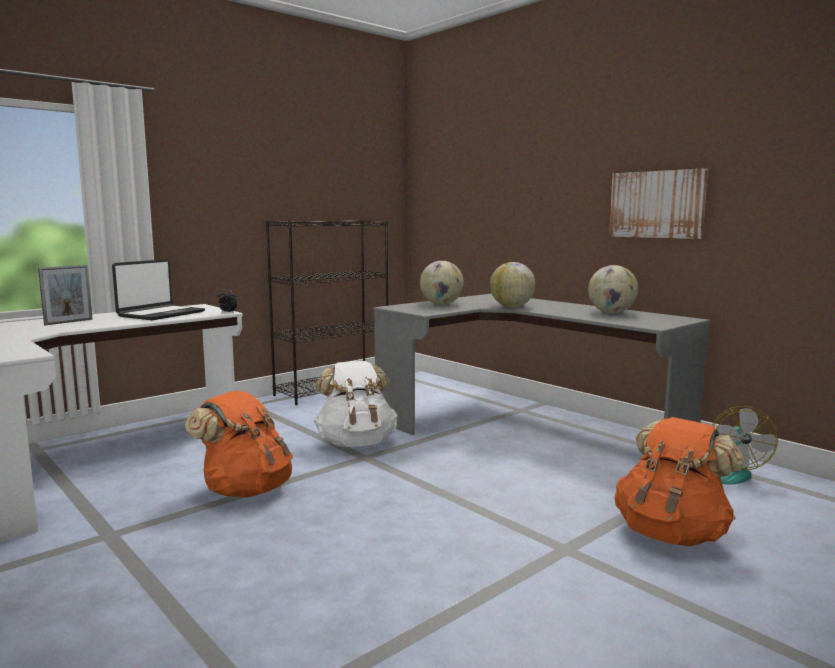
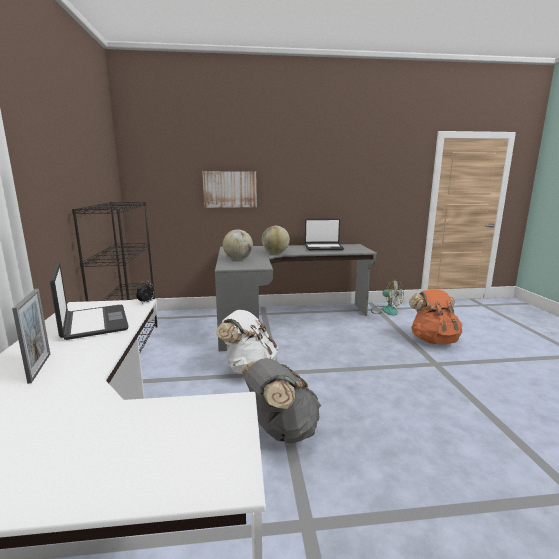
camera: 55 degrees left, 5 degrees up
orange backpack [185,391,293,497] -> grey backpack [241,359,321,443]
globe [588,265,638,313] -> laptop [305,219,344,250]
picture [609,168,708,239] -> picture moved to [202,171,257,208]

